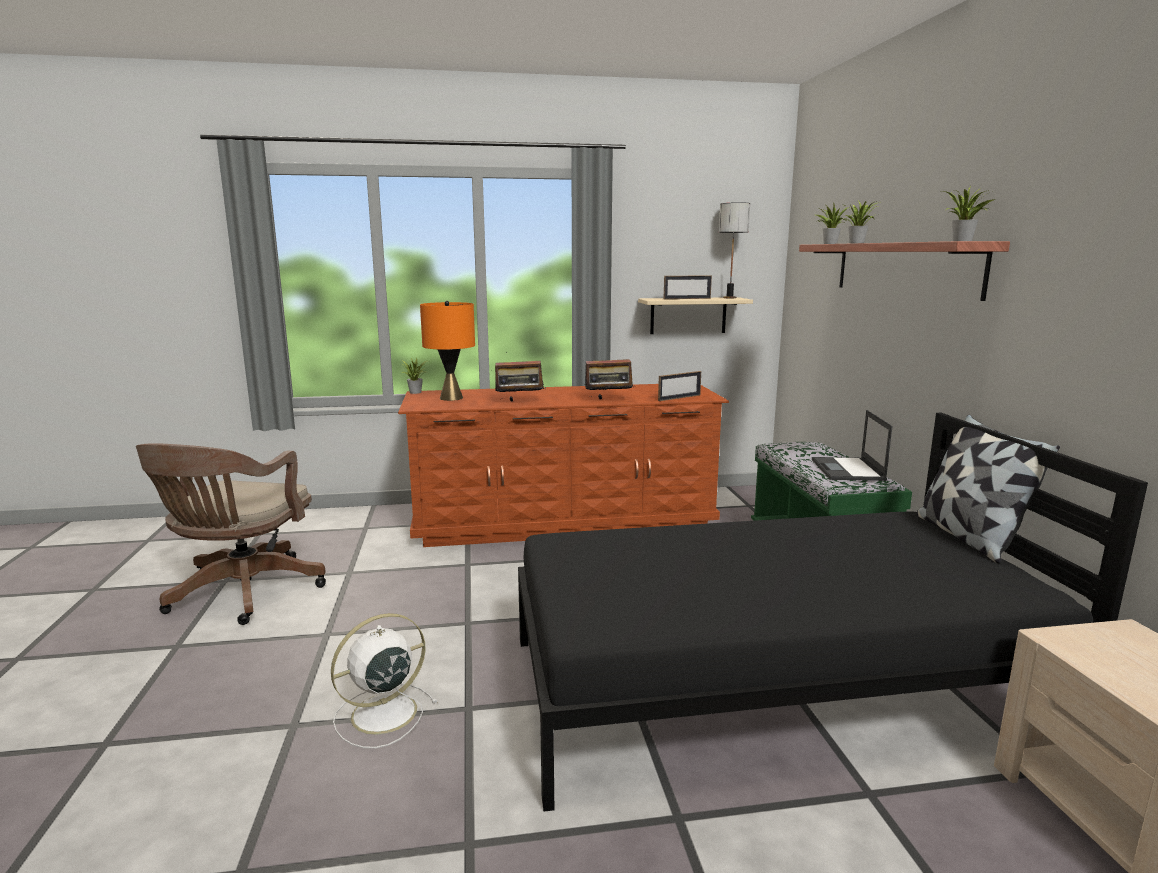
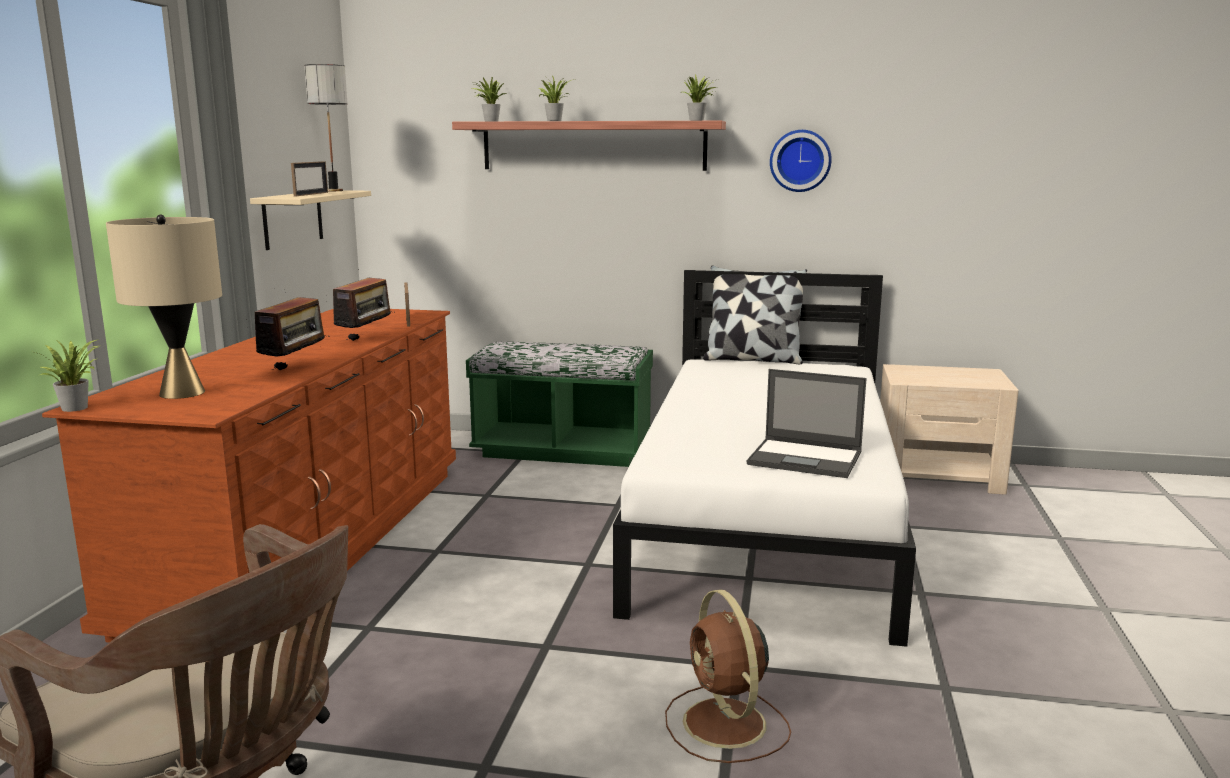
camera: 70 degrees left, 0 degrees up
white fan [331,613,437,748] -> brown fan [665,589,791,763]
orange table lamp [420,301,475,401] -> beige table lamp [106,214,222,399]
black bed [518,413,1148,812] -> white bed [613,270,916,647]
laptop [812,410,893,481] -> laptop moved to [747,369,866,478]
none -> wall clock [770,130,832,192]

